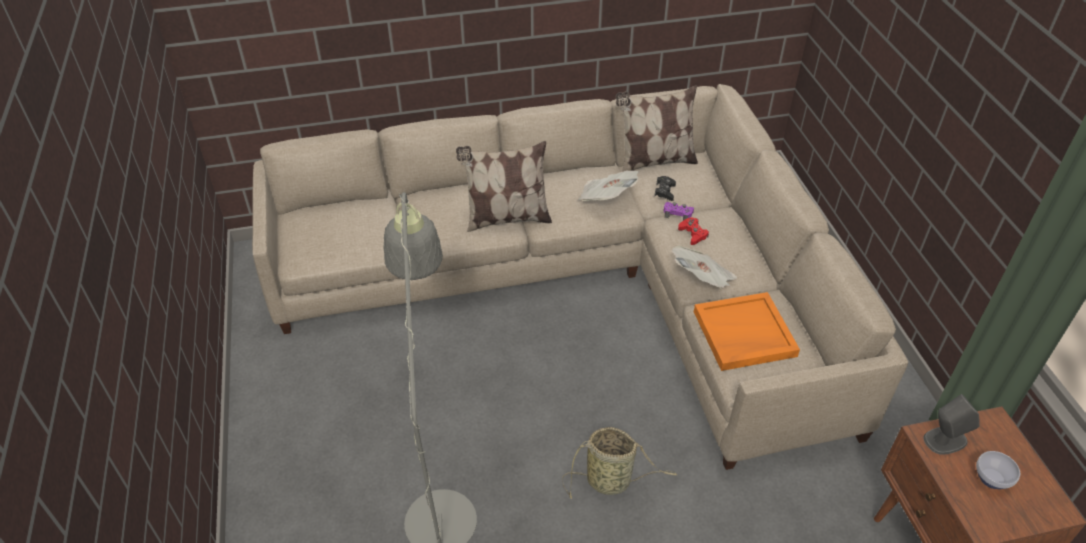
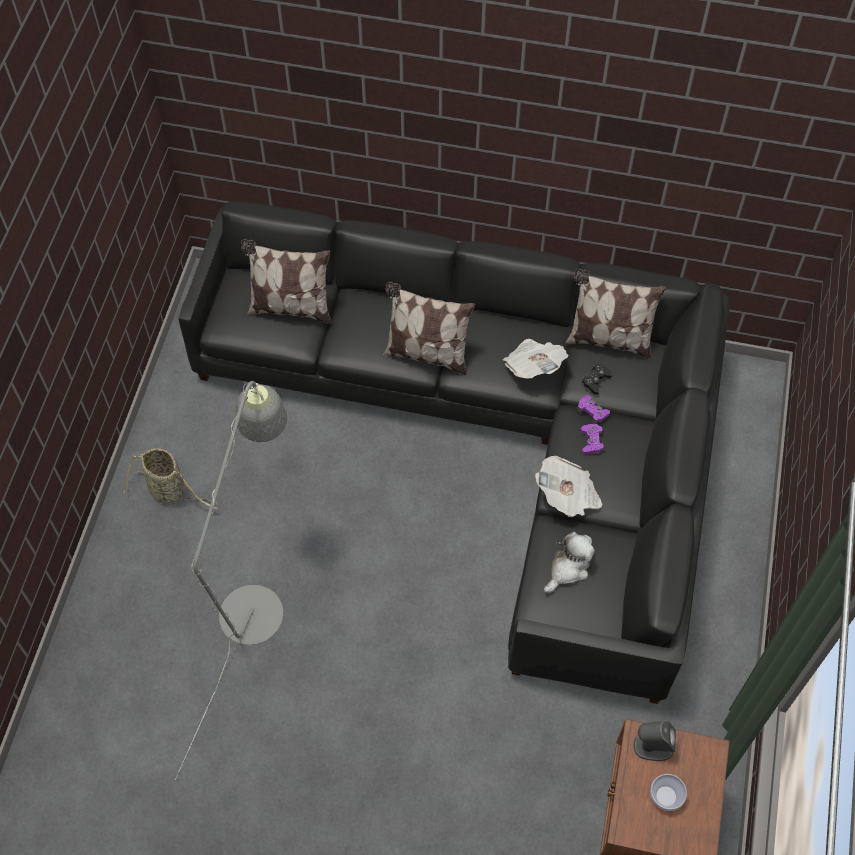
camera: 25 degrees right, 15 degrees up
beige sofa [252,84,908,470] -> black sofa [178,201,729,704]
basket [562,427,677,499] -> basket moved to [124,448,218,509]
red game controller [678,217,709,245] -> purple game controller [581,424,604,454]
orange tray [694,292,800,371] -> plush toy [544,532,595,593]
none -> pillow [241,239,331,324]

